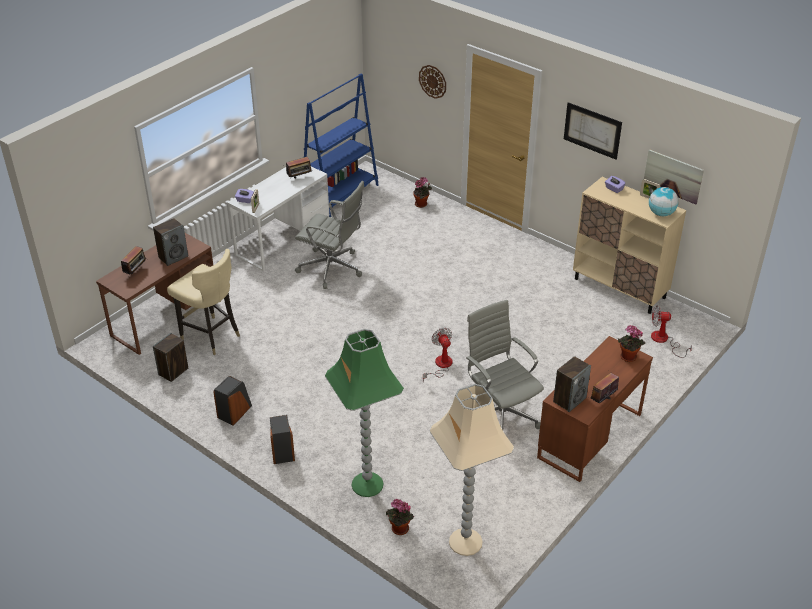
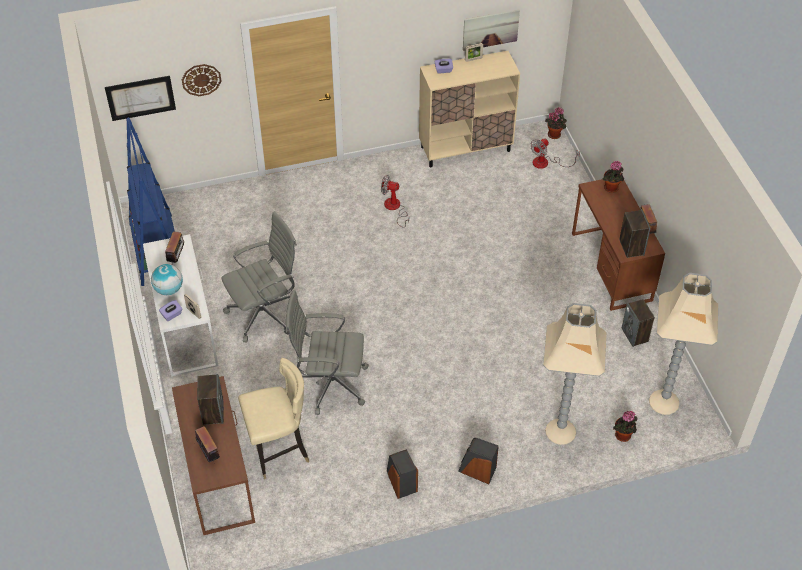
camera: 55 degrees left, 10 degrees up
speaker [153,333,188,382] -> speaker moved to [622,299,655,347]
green floor lamp [325,329,404,497] -> beige floor lamp [543,303,607,445]
potted plant [413,177,432,208] -> potted plant moved to [545,107,567,139]
fan [423,328,453,382] -> fan moved to [381,175,409,228]
grey office chair [466,300,544,430] -> grey office chair moved to [286,290,369,415]
picture [564,102,622,160] -> picture moved to [105,76,176,121]
globe [649,187,679,216] -> globe moved to [151,264,183,295]

